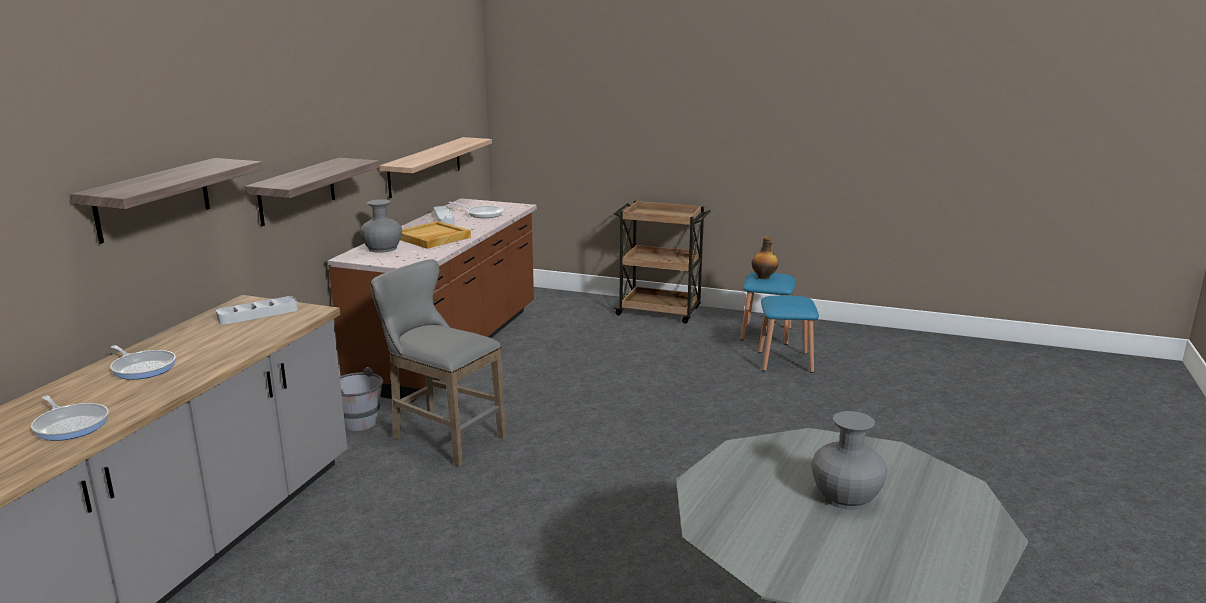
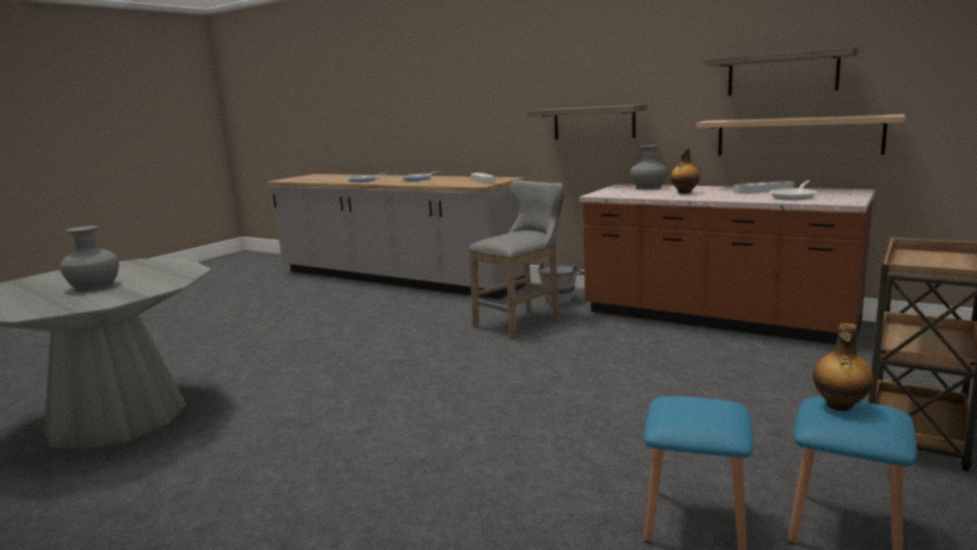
camera: 105 degrees right, 5 degrees down
shelf [71,158,262,244] -> shelf moved to [704,47,858,96]
beige tray [400,221,471,249] -> bottle [671,148,700,194]

